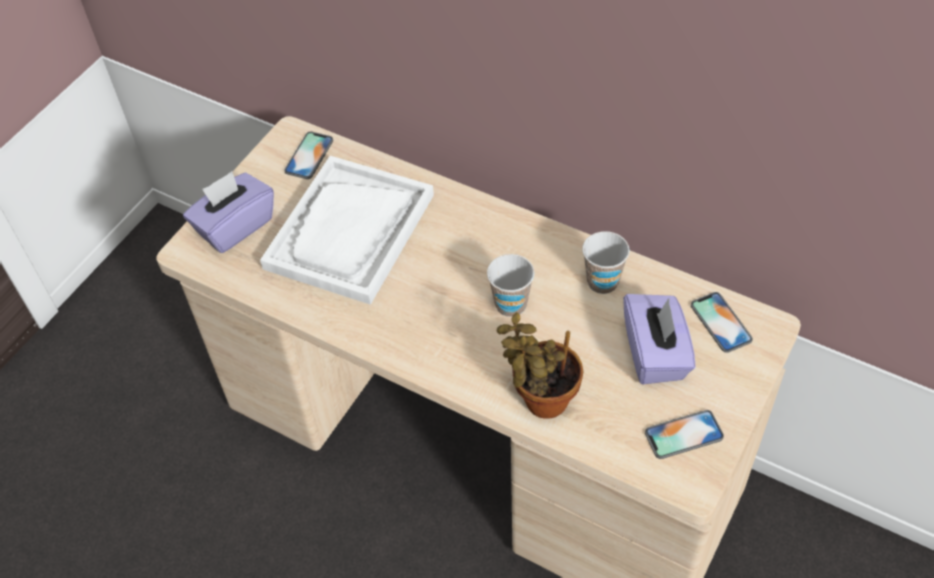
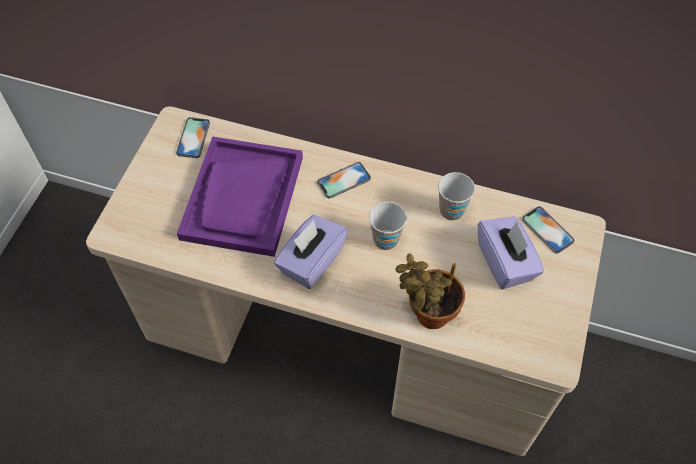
camera: 15 degrees left, 5 degrees up
purple tissue box [183,171,274,253] -> purple tissue box moved to [274,215,348,289]
white tray [260,156,434,305] -> purple tray [177,136,303,257]
phone [645,410,724,459] -> phone moved to [317,162,371,199]

